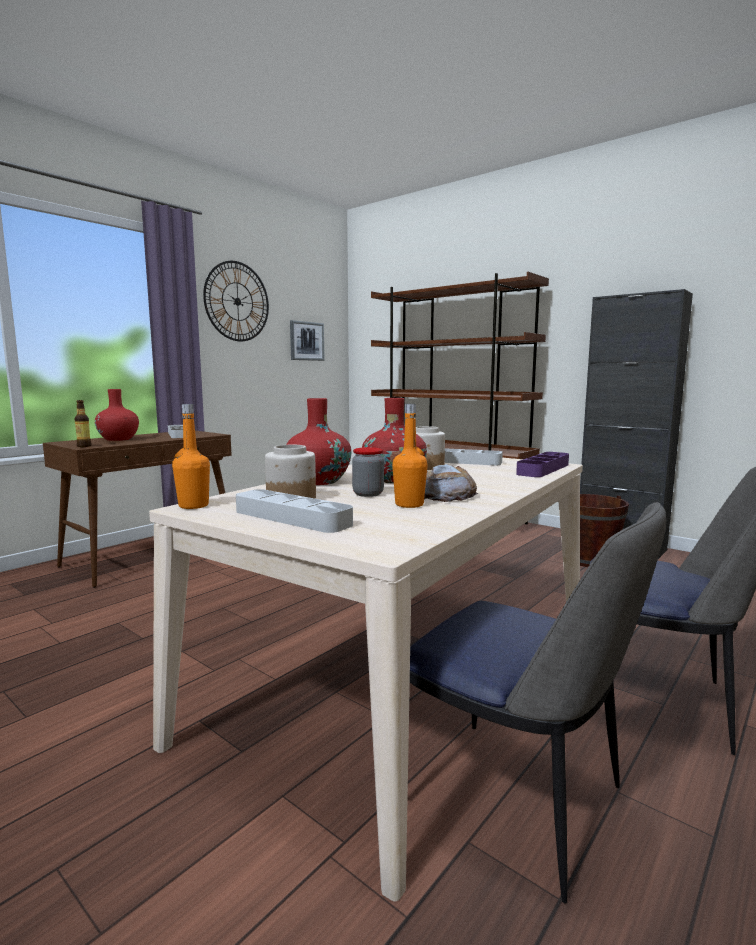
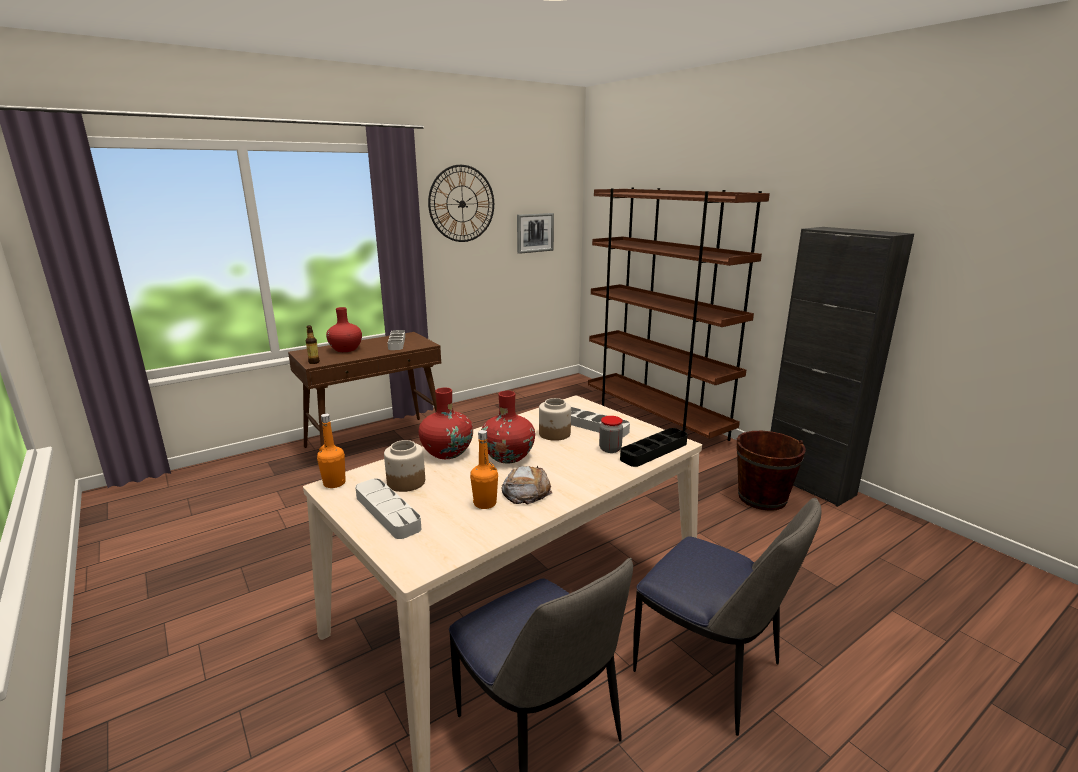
camera: 15 degrees right, 10 degrees up
jar [352,447,384,497] -> jar moved to [599,416,623,453]
purple tray [516,452,569,477] -> black tray [620,428,688,467]

